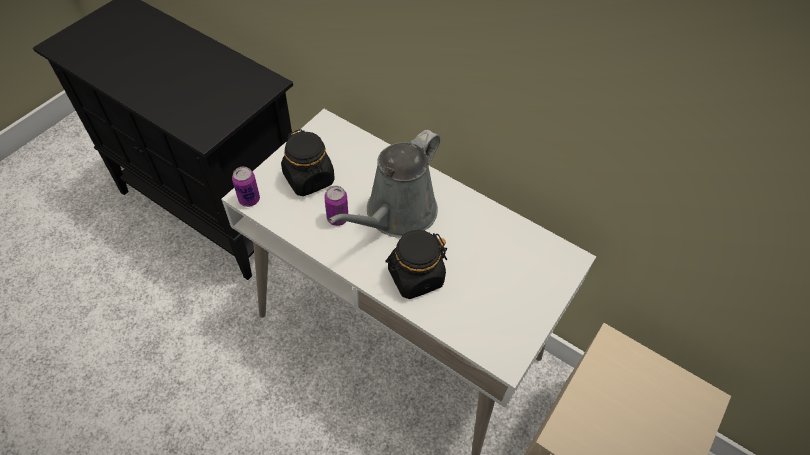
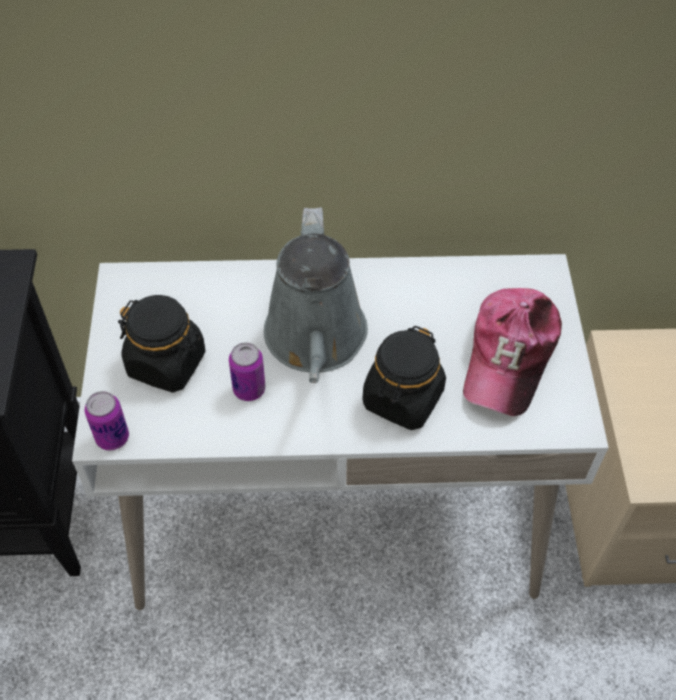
camera: 35 degrees left, 0 degrees up
none -> cap [463,288,562,416]

